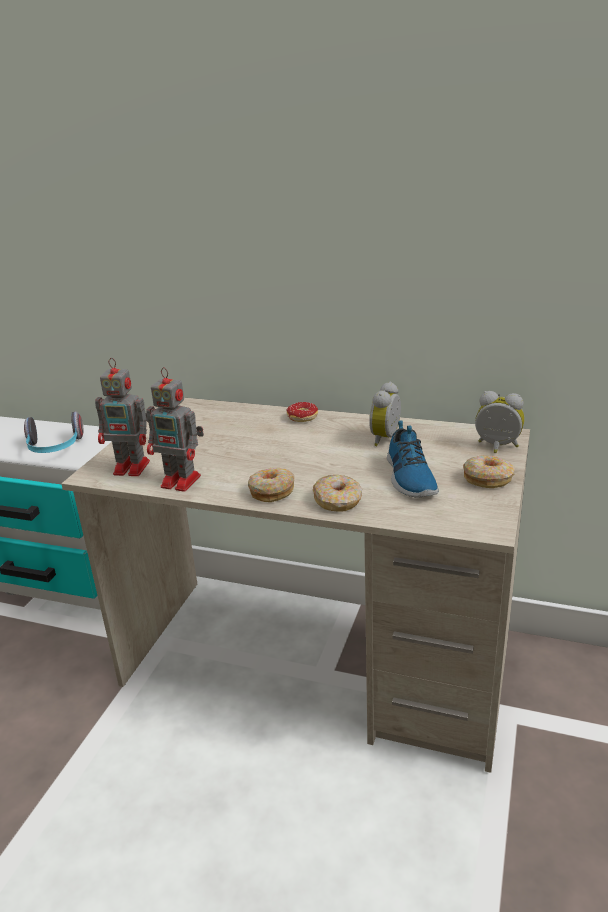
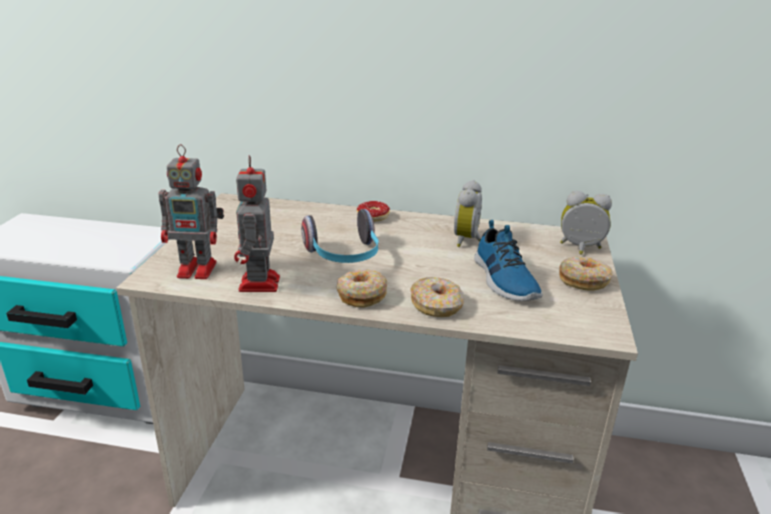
camera: 10 degrees left, 0 degrees up
headphones [24,412,83,453] -> headphones moved to [301,209,378,263]
toy robot [146,367,204,492] -> toy robot turned 75 degrees clockwise [234,155,280,292]

